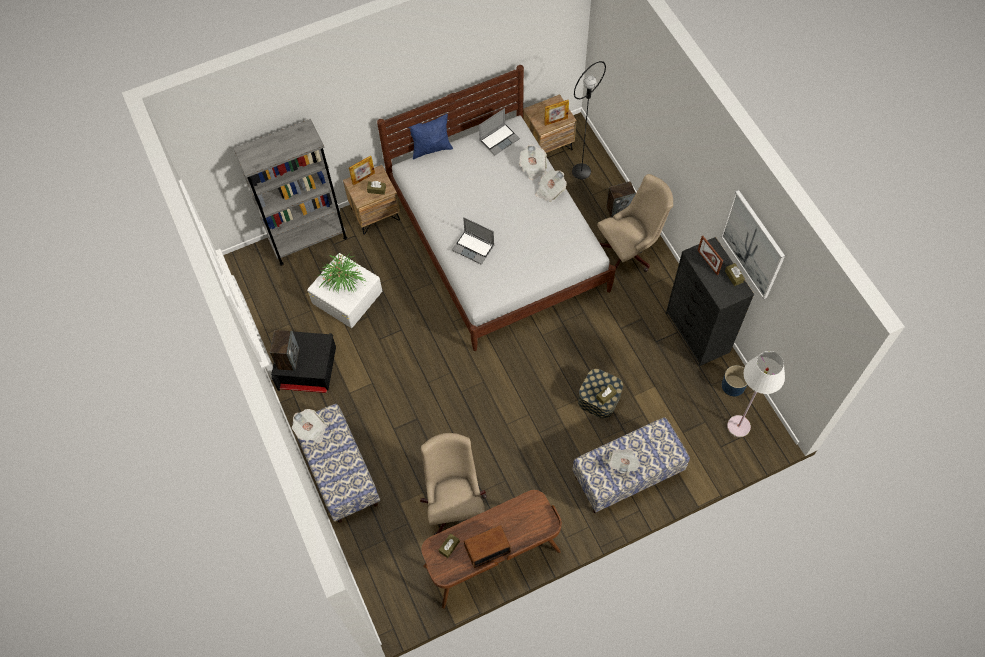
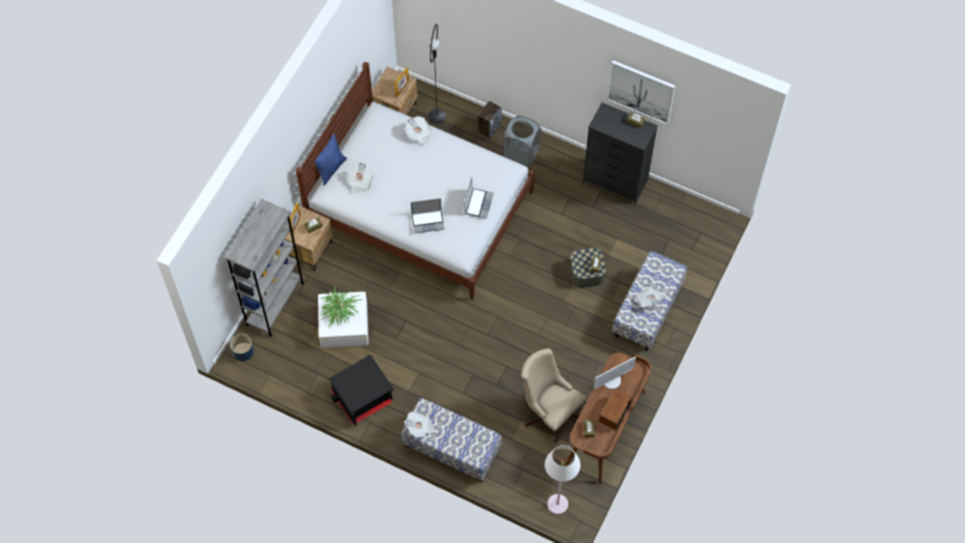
camera: 40 degrees left, 0 degrees up
speaker [270,330,299,371] -> none
laptop [479,108,520,156] -> laptop moved to [464,177,494,219]
newspaper [535,170,567,202] -> newspaper moved to [347,162,374,193]
beige office chair [597,174,673,272] -> grey laundry basket [503,116,541,167]
picture frame [697,236,723,275] -> none
blue planter [722,365,747,396] -> blue planter moved to [230,334,254,361]
white floor lamp [727,351,785,437] -> white floor lamp moved to [545,445,580,515]
none -> monitor [594,356,636,389]

